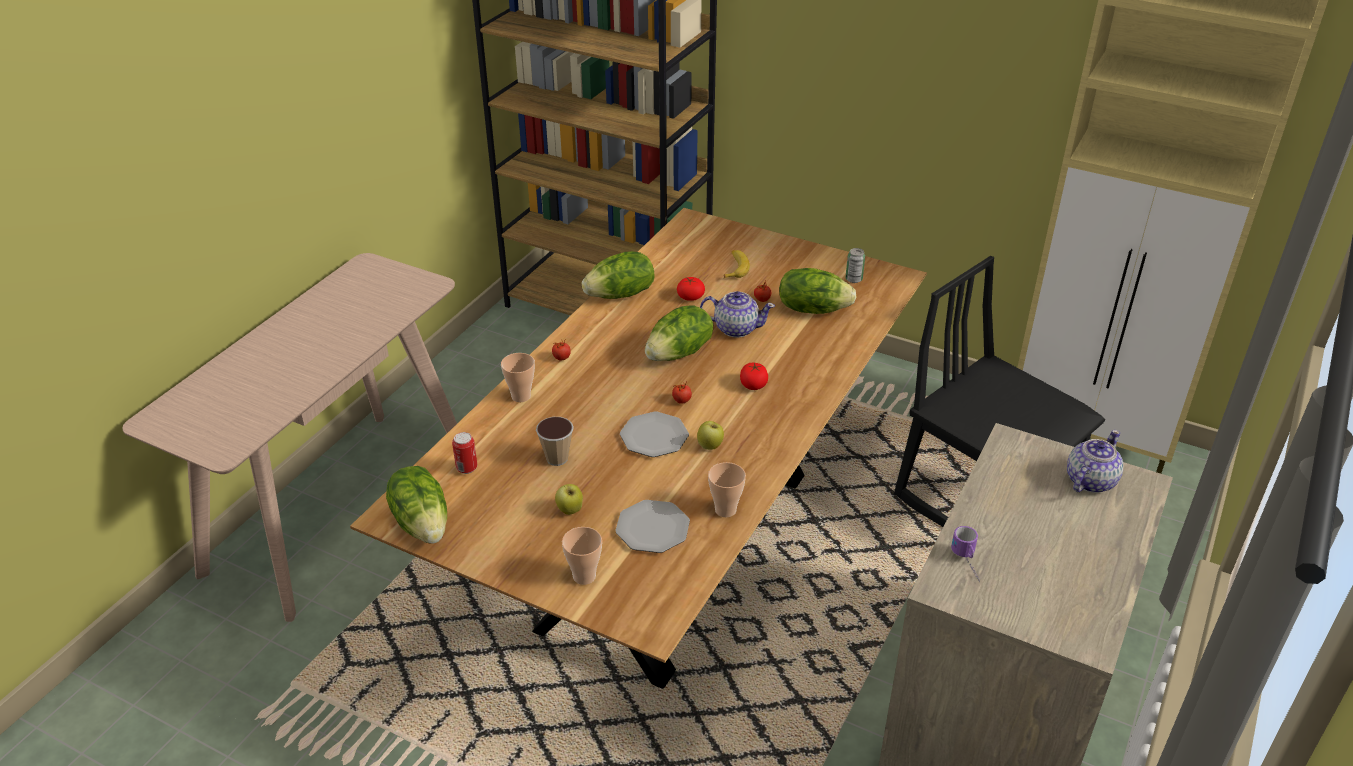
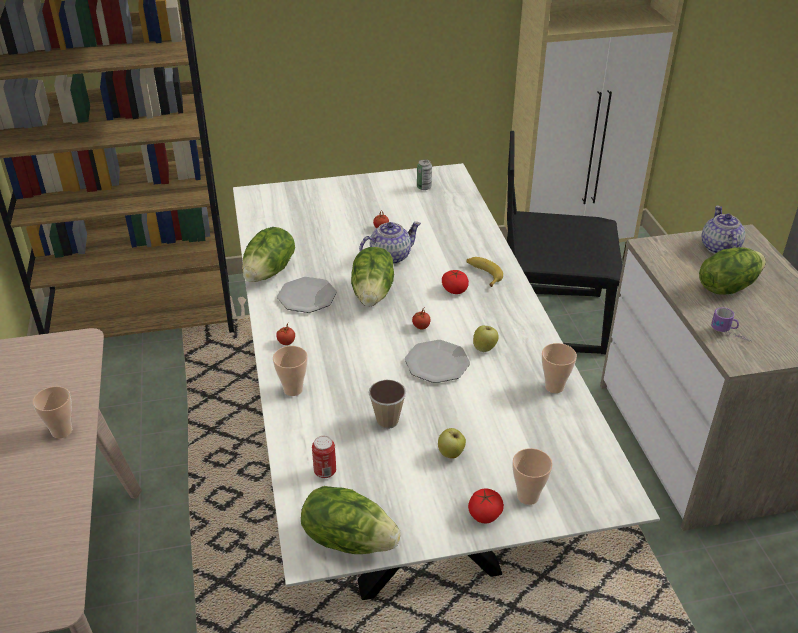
camera: 40 degrees left, 0 degrees up
brown dining table [350,208,927,689] -> white dining table [233,163,660,600]
plate [615,500,690,553] -> plate moved to [277,277,337,313]
tomato [677,277,705,301] -> tomato moved to [468,488,504,523]
banana [724,250,750,278] -> banana moved to [466,257,503,287]
lettuce [779,268,856,314] -> lettuce moved to [699,247,766,295]
none -> cup [32,386,72,438]

